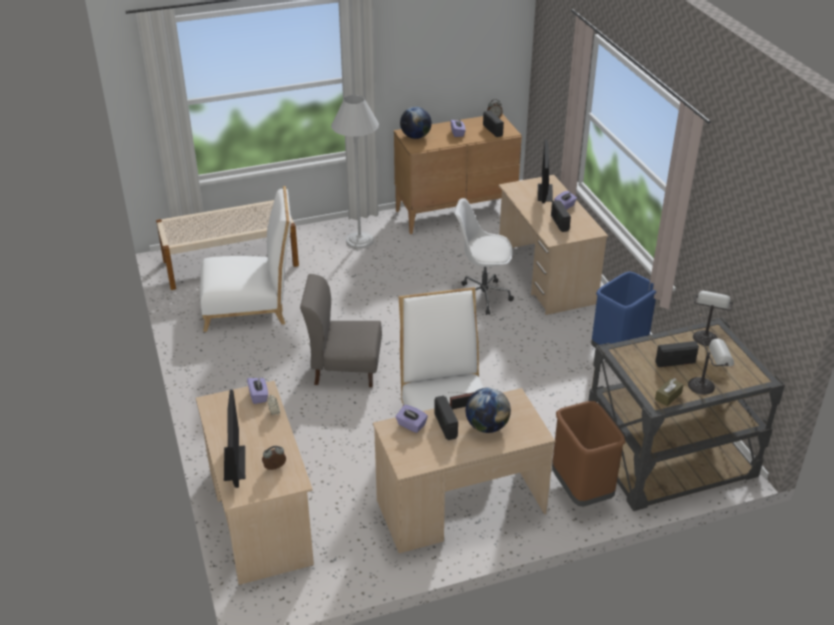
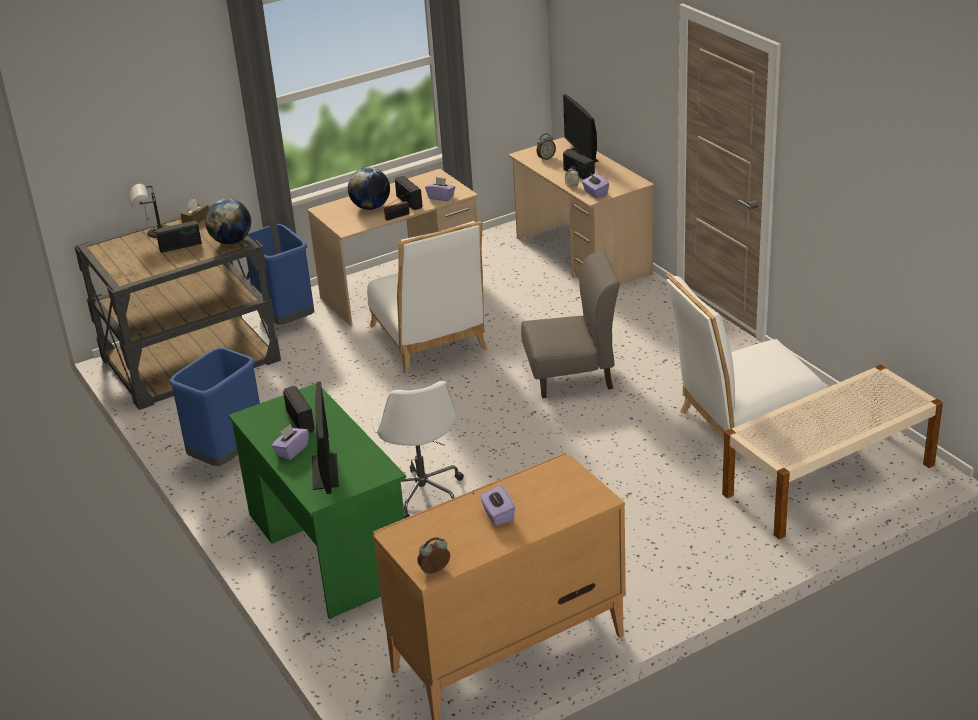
camera: 170 degrees right, 5 degrees down
white floor lamp [331,95,379,248] -> none
globe [400,107,432,139] -> globe moved to [205,199,251,244]
white office chair [454,198,514,315] -> white office chair turned 75 degrees clockwise [372,381,464,518]
radio [483,110,504,137] -> radio moved to [563,149,595,180]
beige desk [499,175,608,315] -> green desk [228,384,406,619]
brown trash can [552,401,625,506] -> blue trash can [246,224,315,325]
table lamp [693,291,733,346] -> none

